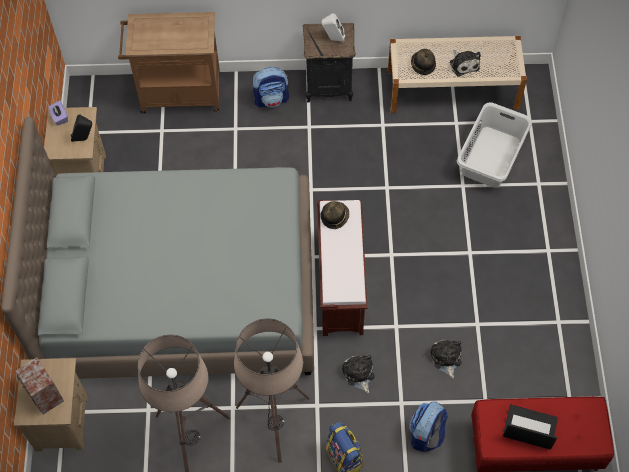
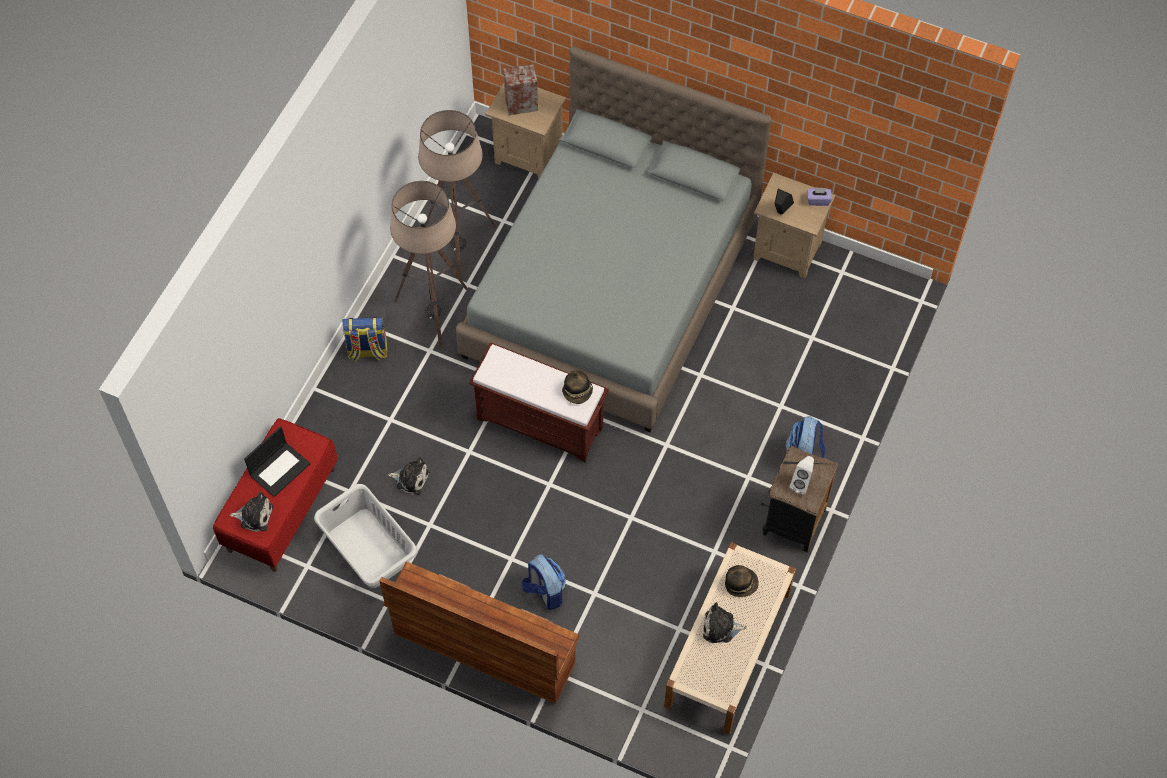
camera: 115 degrees right, 0 degrees up
brown cart [118,12,220,114] -> none
plush toy [342,355,375,393] -> plush toy moved to [230,492,273,532]
backpack [409,401,448,452] -> backpack moved to [522,555,566,610]
grey laundry basket [457,102,532,188] -> grey laundry basket moved to [314,484,418,588]
none -> brown dresser [380,562,580,704]

